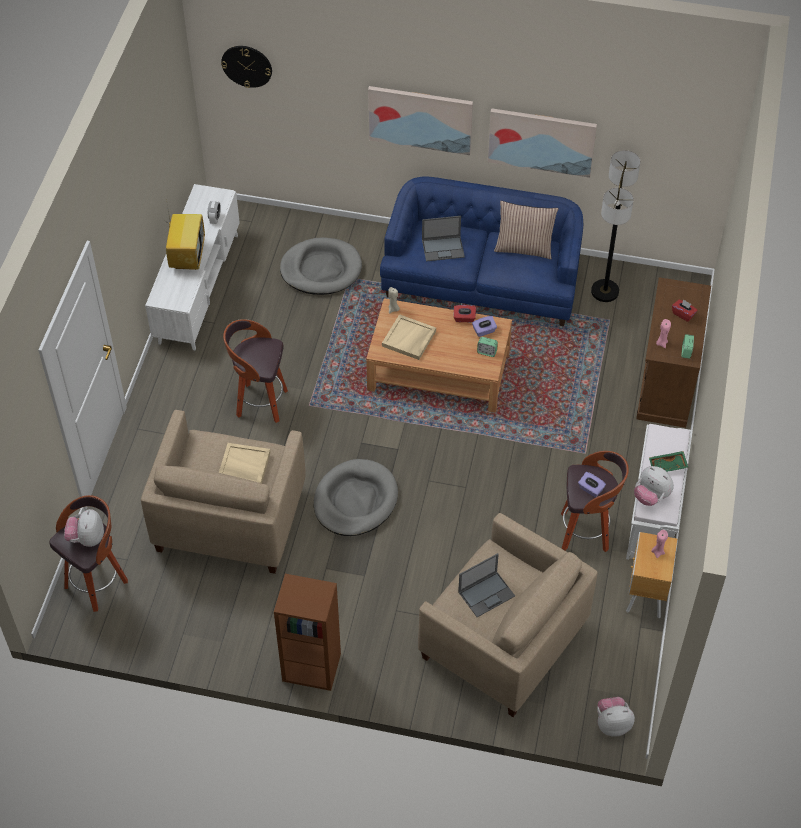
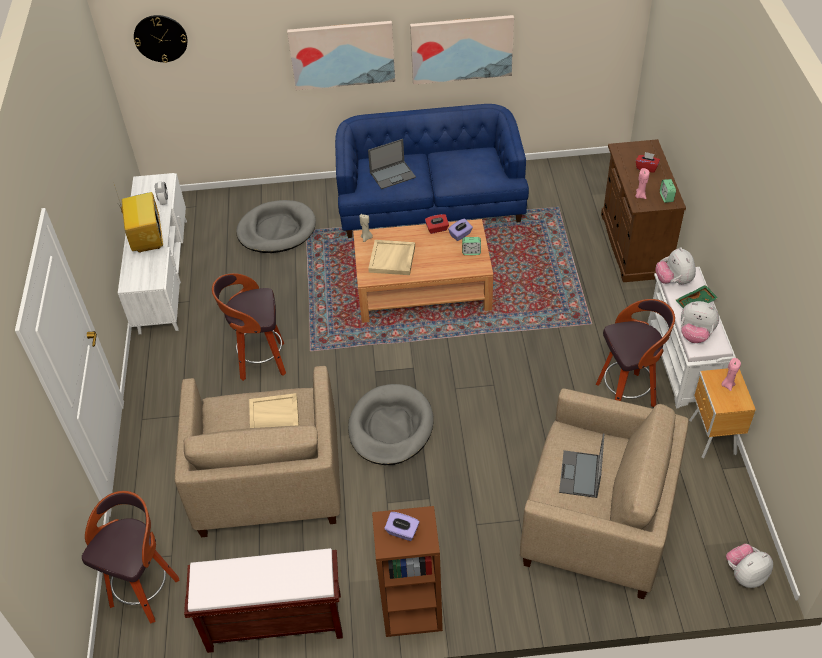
camera: 15 degrees left, 5 degrees down
plush toy [64,509,104,547] -> plush toy moved to [655,247,696,285]
laptop [458,553,515,617] -> laptop turned 150 degrees clockwise [559,433,604,498]
pillow [494,201,559,259] -> none
purple tissue box [578,472,606,498] -> purple tissue box moved to [385,512,420,541]
floor lamp [591,150,640,302] -> none
none -> brown bench [184,548,343,653]

